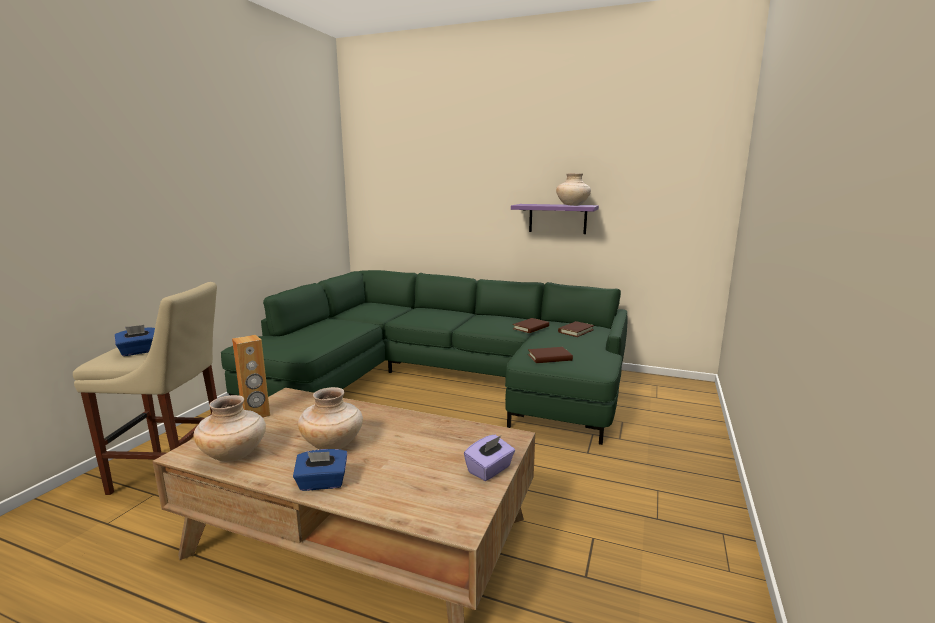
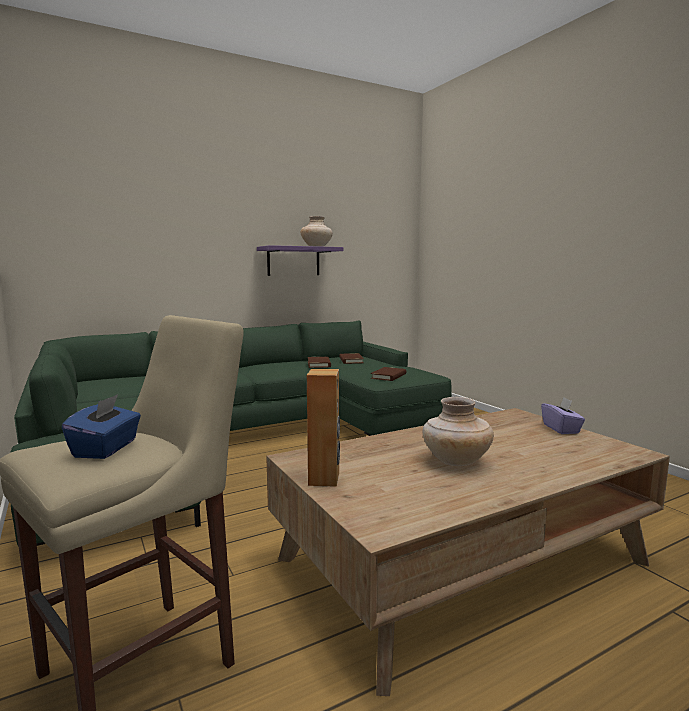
camera: 50 degrees left, 5 degrees down
beige vase [194,395,266,462] -> none
blue tissue box [293,449,347,491] -> none

